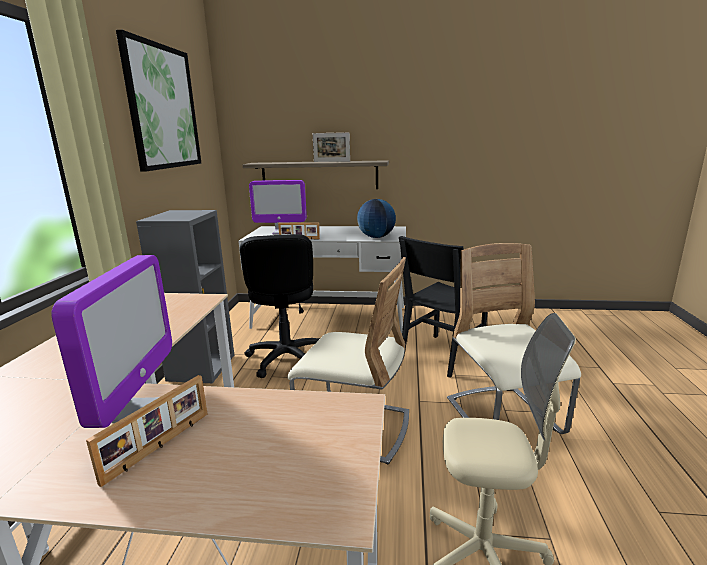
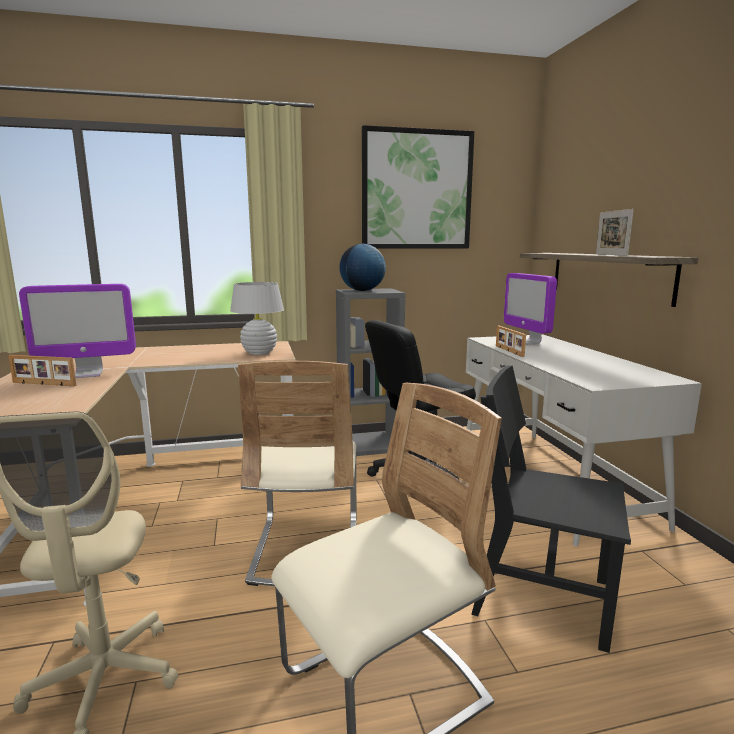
camera: 70 degrees right, 5 degrees down
globe [357,199,396,238] -> globe moved to [340,244,386,291]
none -> white table lamp [230,282,284,355]

